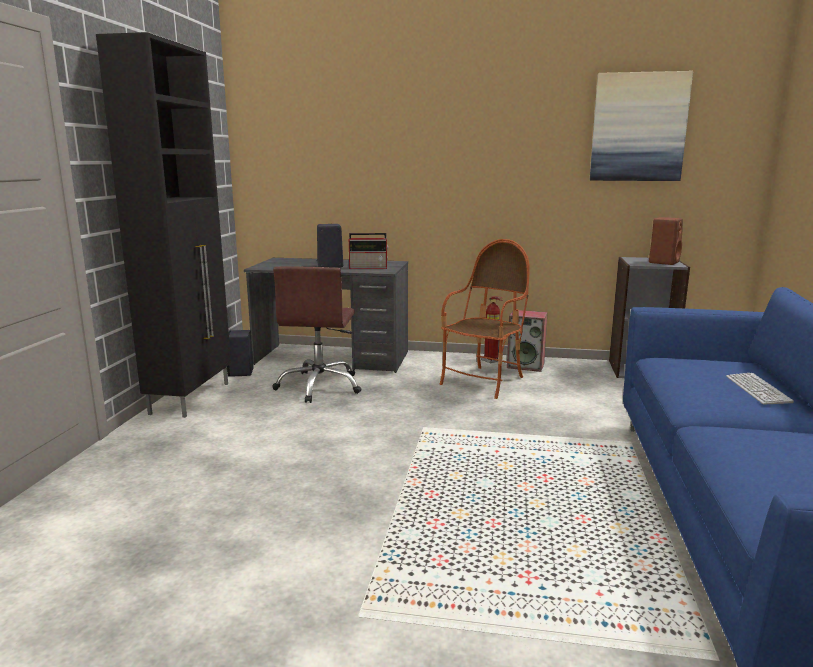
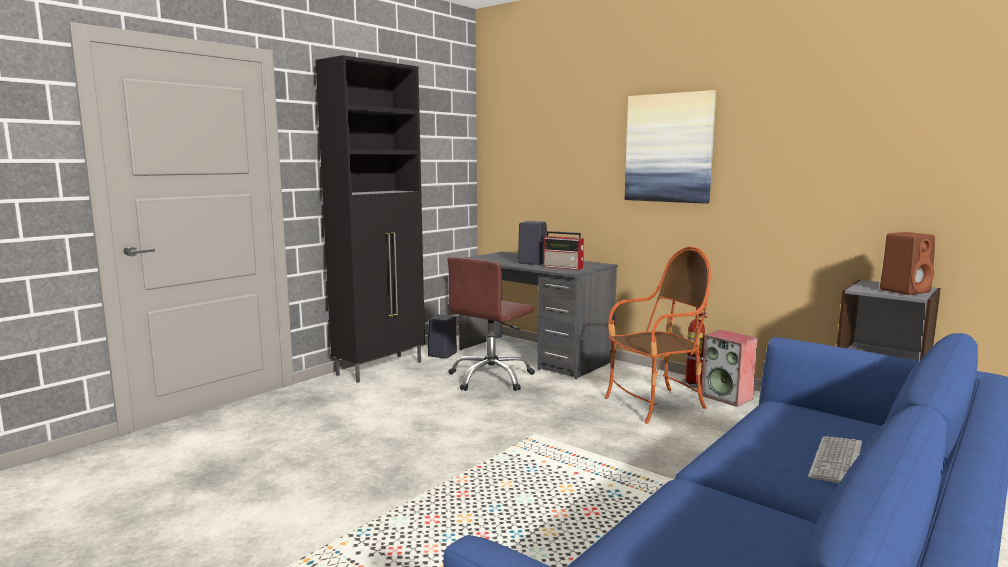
camera: 30 degrees right, 5 degrees down
picture [590,71,693,181] -> picture moved to [625,90,716,204]

